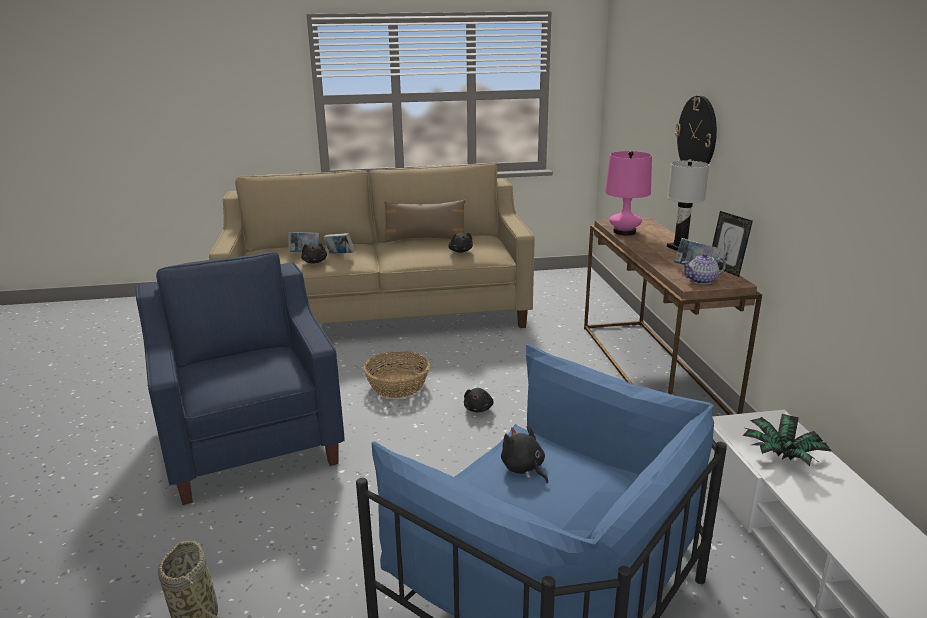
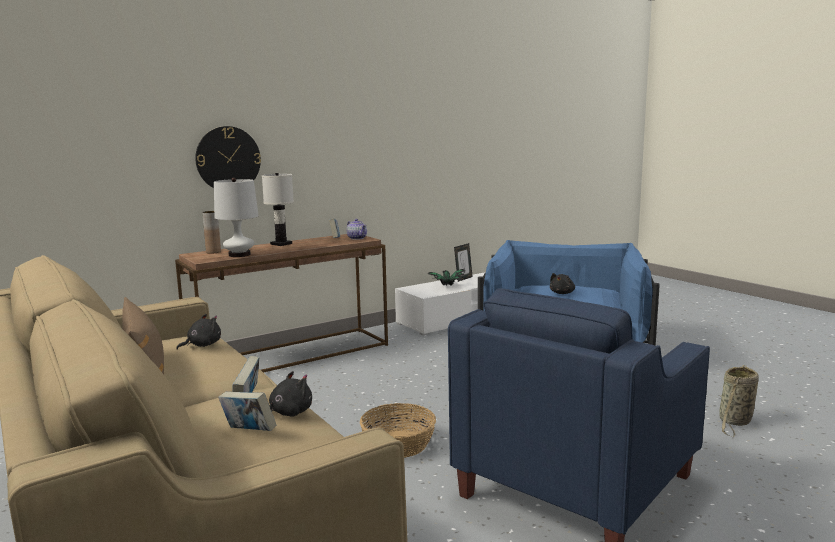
camera: 115 degrees left, 10 degrees down
black plush toy [464,388,494,412] -> none
pink table lamp [605,151,652,235] -> white table lamp [214,178,259,257]
picture frame [712,211,753,277] -> picture frame moved to [454,243,473,282]
none -> brown vase [202,211,221,254]

